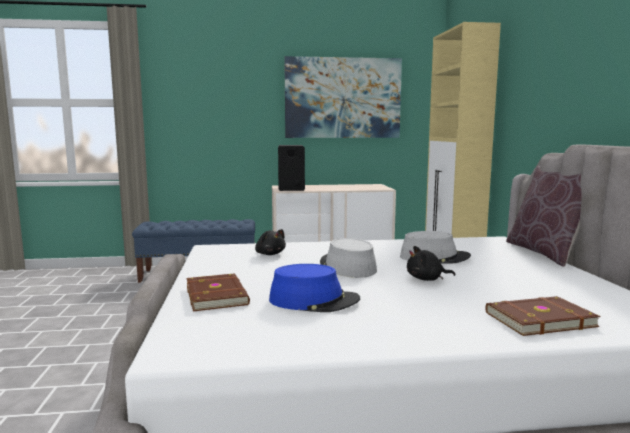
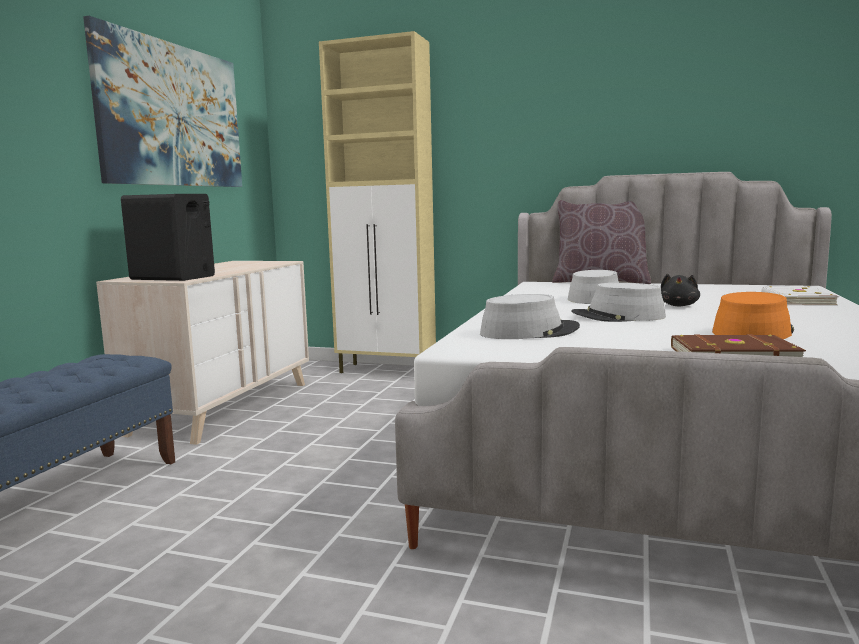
camera: 65 degrees left, 0 degrees up
black plush toy [255,229,286,255] -> grey hat [480,294,580,339]
blue hat [269,264,360,312] -> orange hat [712,292,794,339]
brown book [485,296,601,336] -> white book [761,286,839,306]

